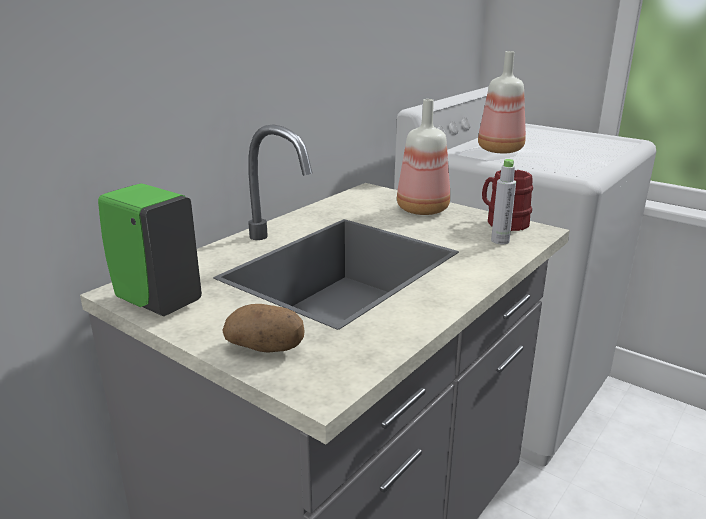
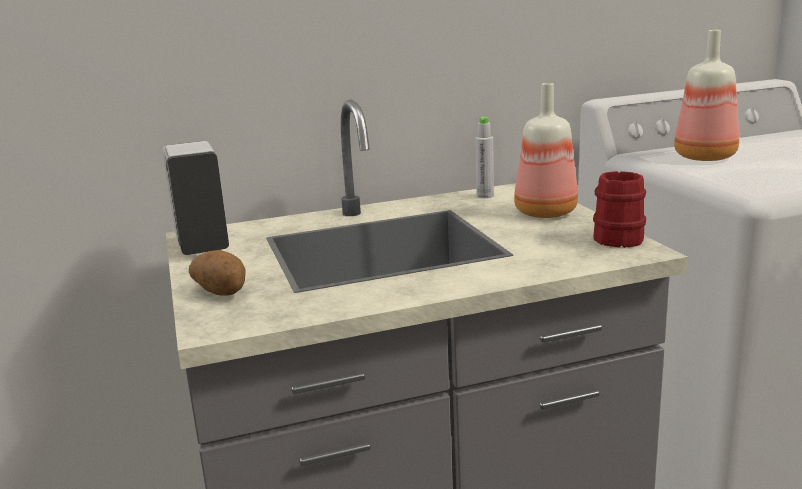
camera: 35 degrees right, 5 degrees down
green soap dispenser [98,183,202,316] -> white soap dispenser [162,141,229,255]
grey bottle [491,159,516,244] -> grey bottle moved to [475,117,494,198]

